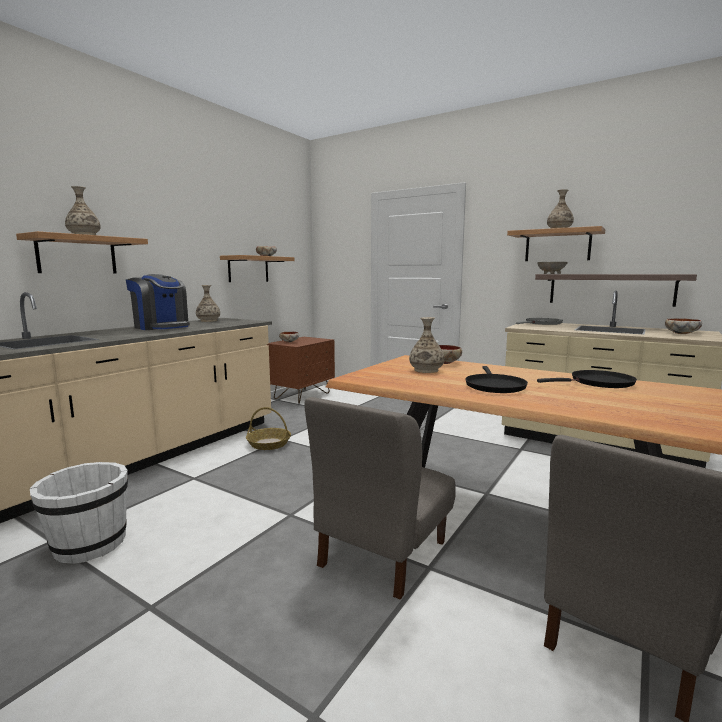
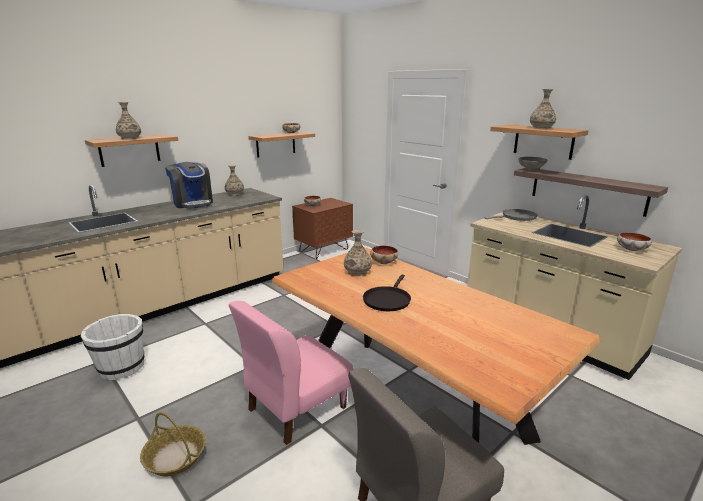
camera: 15 degrees right, 10 degrees up
basket [246,407,291,450] -> basket moved to [140,412,206,476]
grey chair [304,397,456,600] -> pink chair [229,301,353,445]
black frying pan [537,370,637,388] -> none

